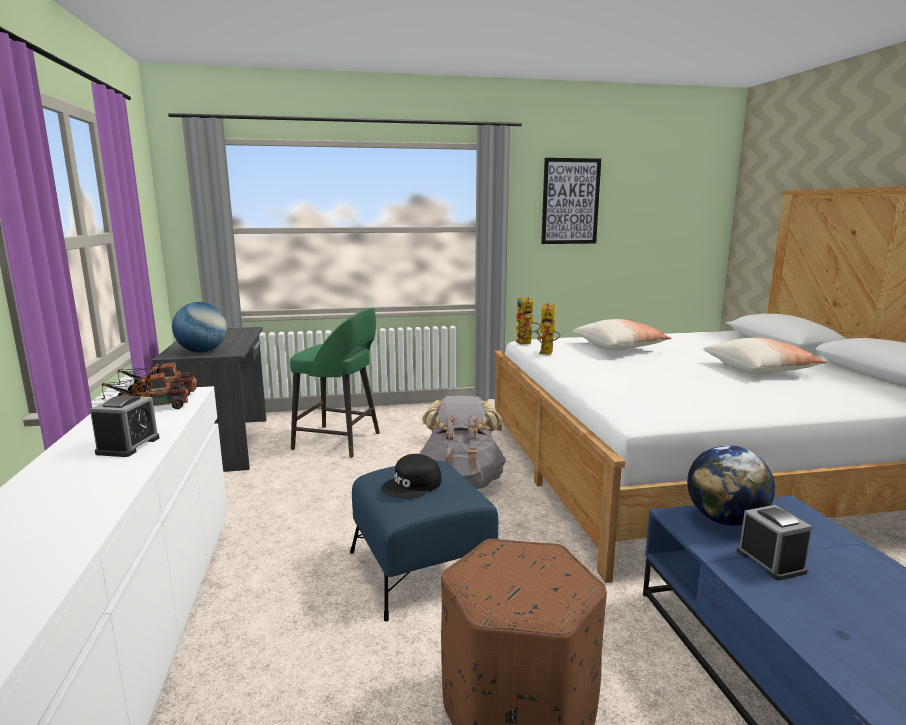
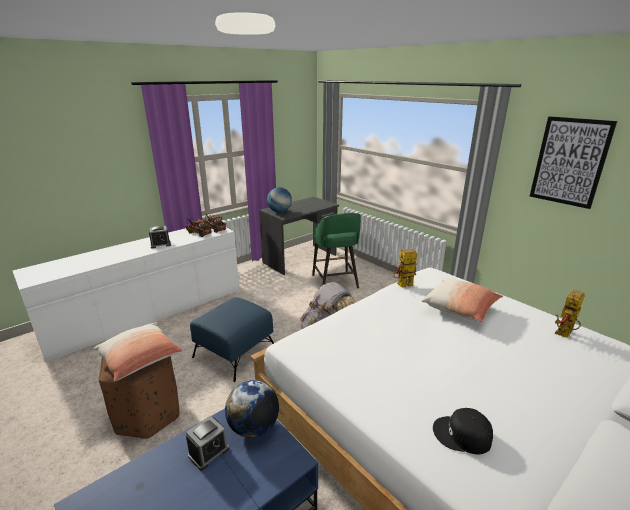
camera: 60 degrees right, 10 degrees up
black cap [382,454,442,499] -> black cap moved to [433,408,493,454]
toy robot [515,297,541,345] -> toy robot moved to [555,290,585,338]
pillow [703,337,826,375] -> pillow moved to [93,323,182,381]

